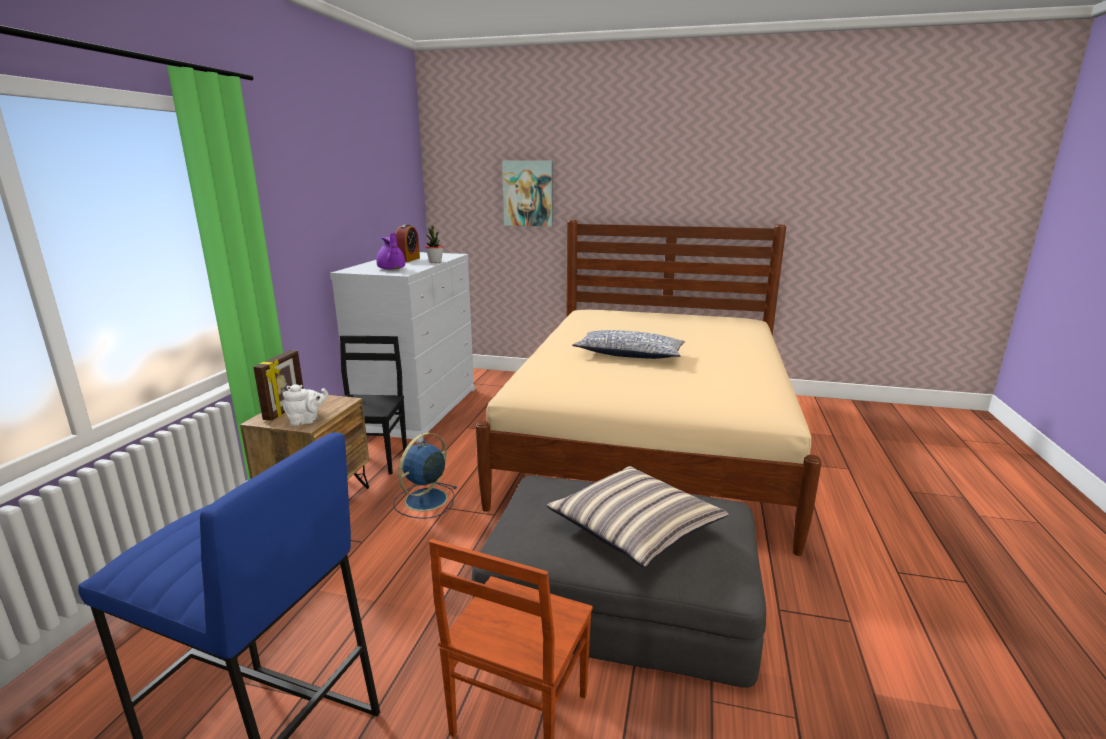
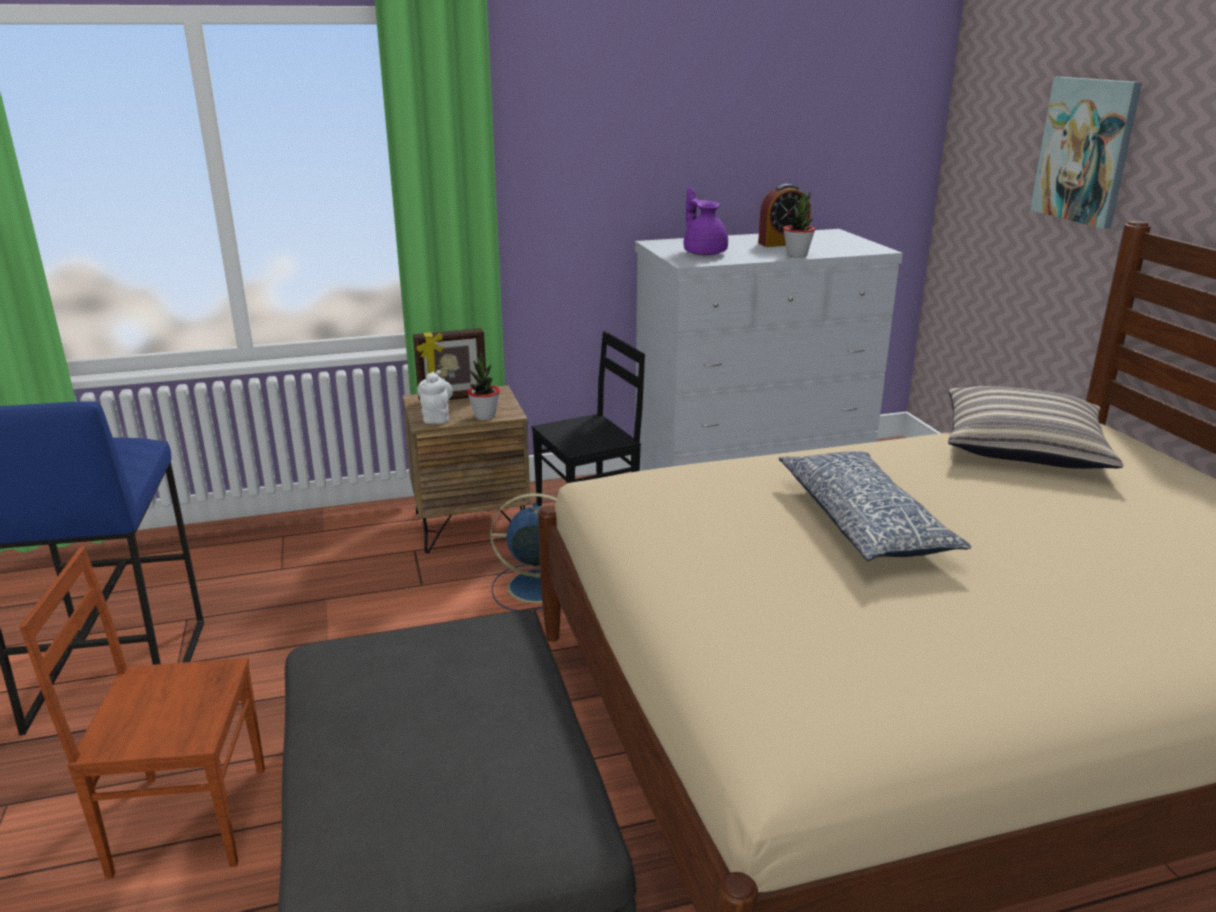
camera: 60 degrees right, 5 degrees up
white teapot [283,384,329,426] -> white teapot turned 135 degrees counterclockwise [417,370,453,424]
purple teapot [376,232,405,270] -> purple teapot turned 120 degrees clockwise [684,187,728,255]
pillow [547,466,728,567] -> pillow moved to [948,386,1123,469]
none -> potted plant [467,352,500,420]

